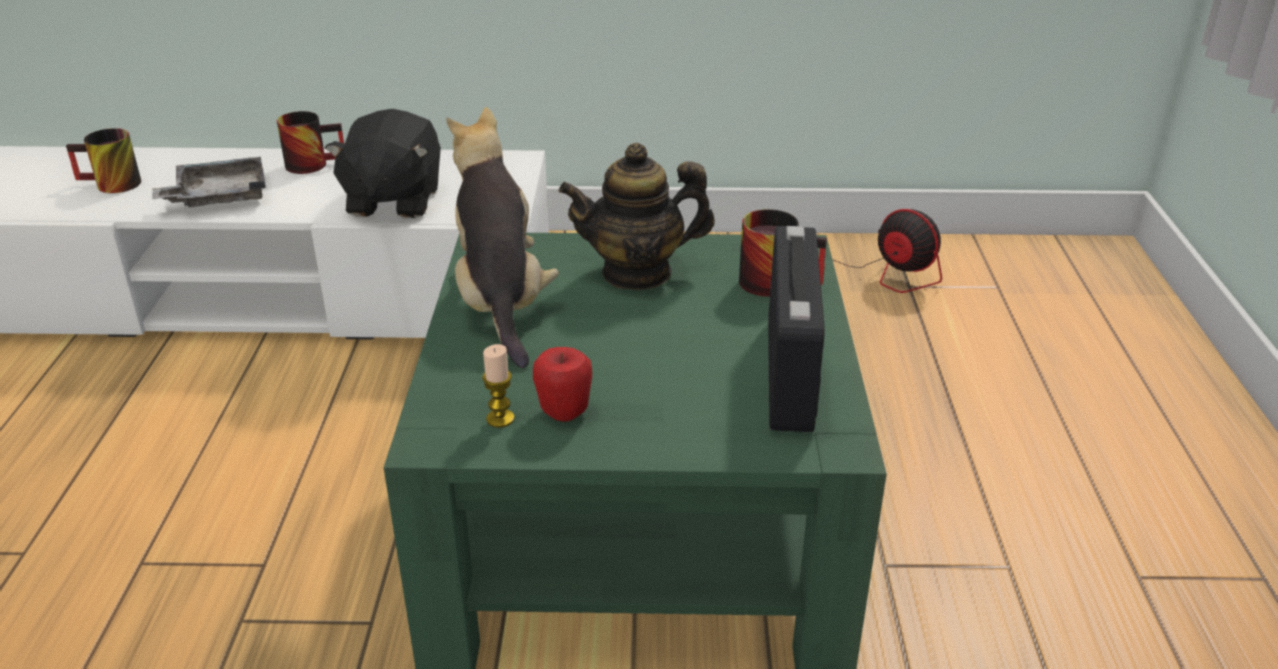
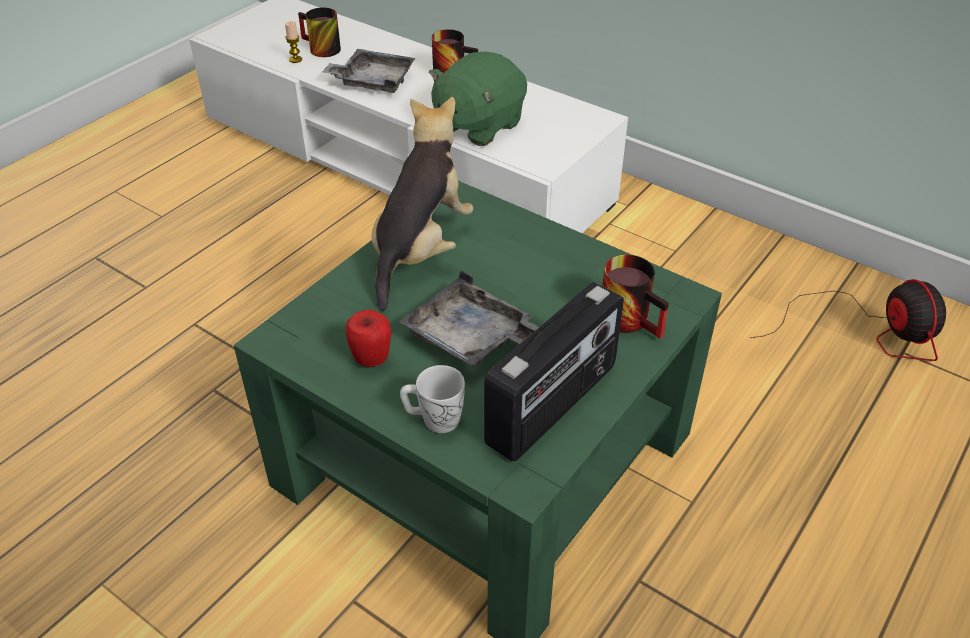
camera: 35 degrees right, 10 degrees up
black plush toy [325,109,441,218] -> green plush toy [429,51,527,146]
candle [482,344,515,428] -> candle moved to [285,21,302,63]
teapot [559,143,715,290] -> none
none -> grey tray [398,270,539,367]
none -> white mug [400,365,465,433]

